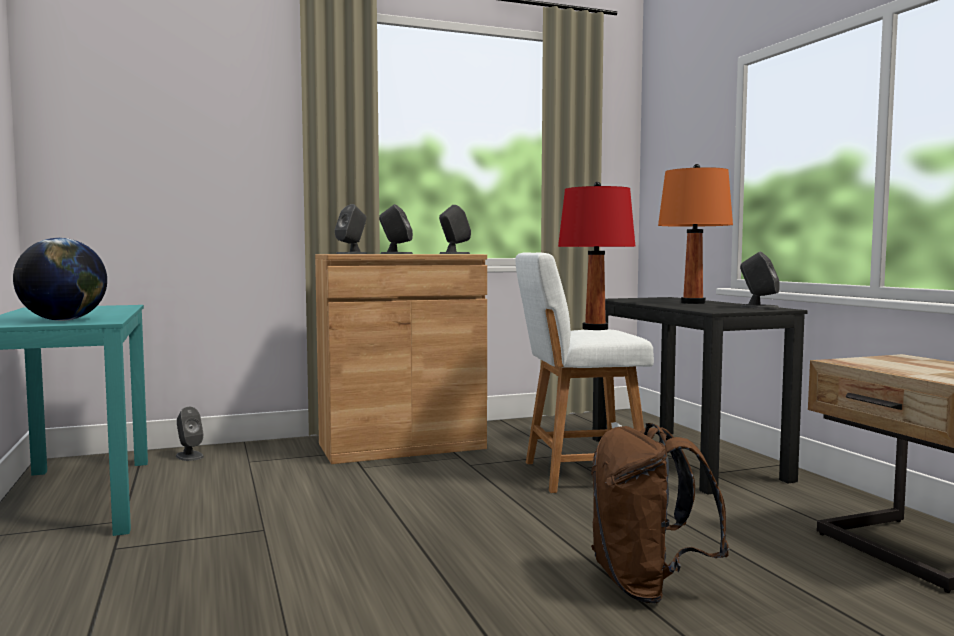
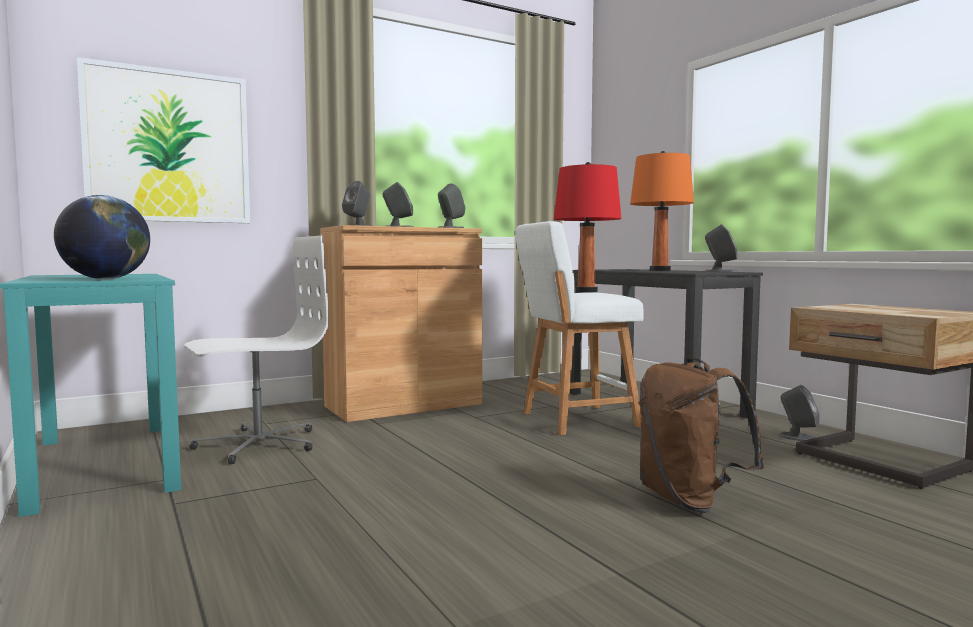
camera: 10 degrees left, 0 degrees up
grey speaker [176,407,204,461] -> grey speaker moved to [780,385,820,441]
none -> picture [77,57,250,223]
none -> white office chair [184,235,329,464]

